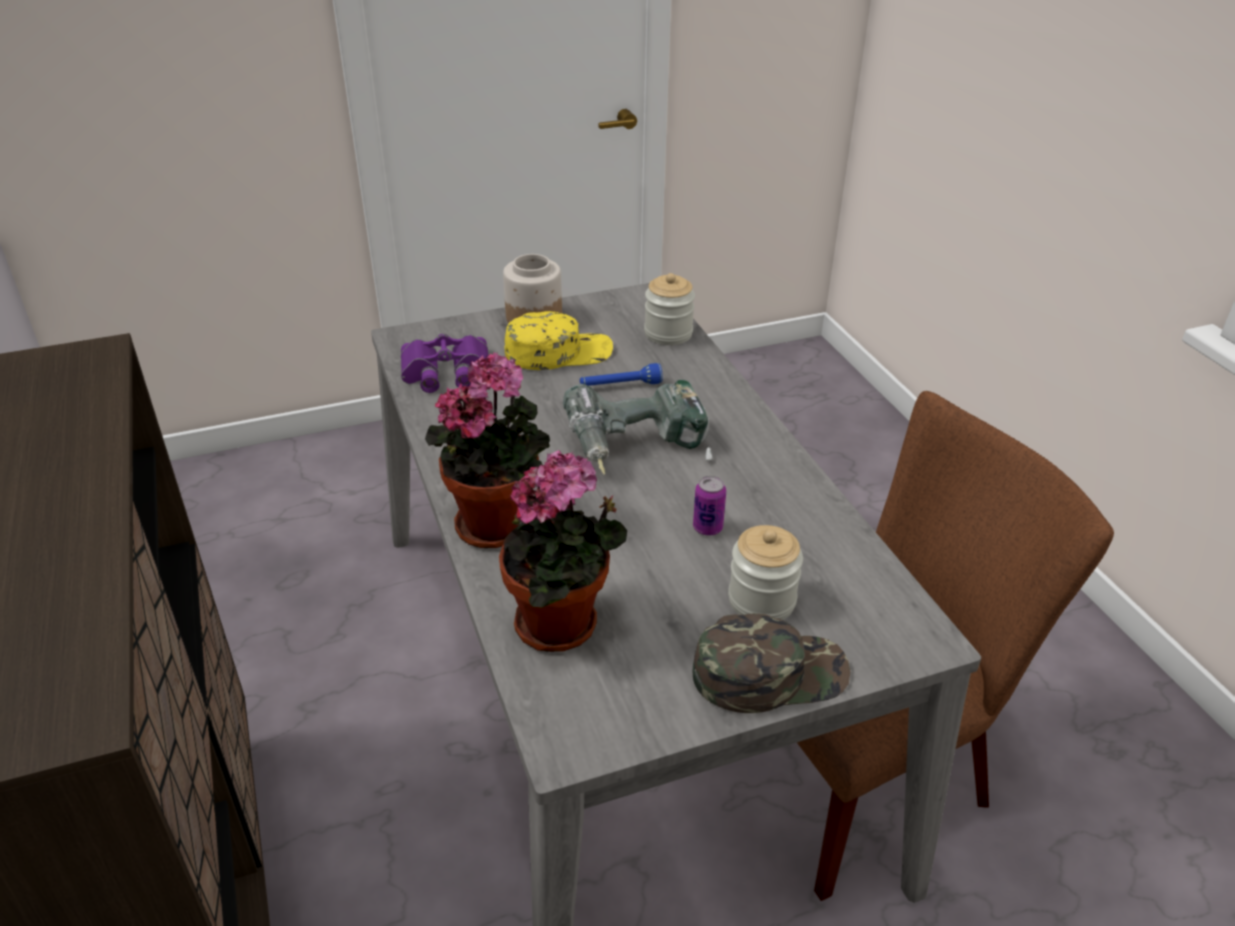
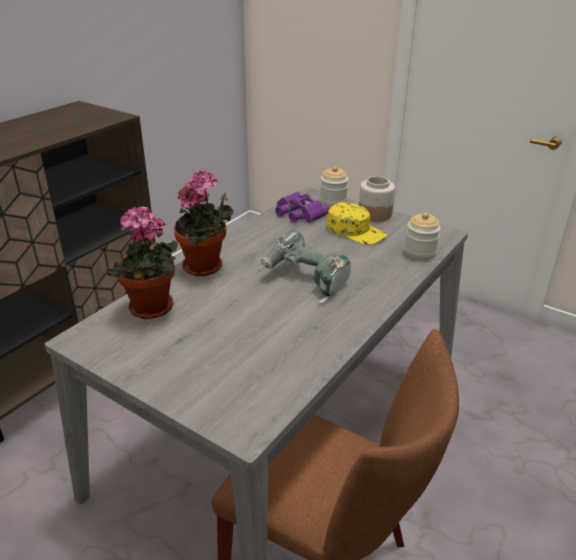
camera: 55 degrees right, 5 degrees down
blue flashlight [580,363,663,386] -> none
can [693,476,726,536] -> none
green cap [693,613,850,713] -> none
jar [728,525,803,620] -> jar moved to [320,166,349,207]

